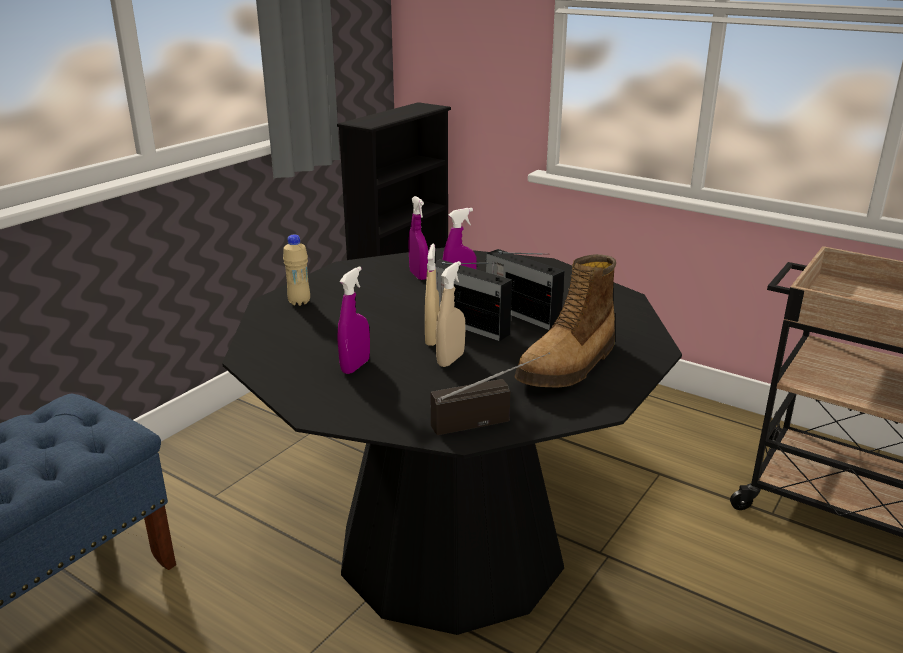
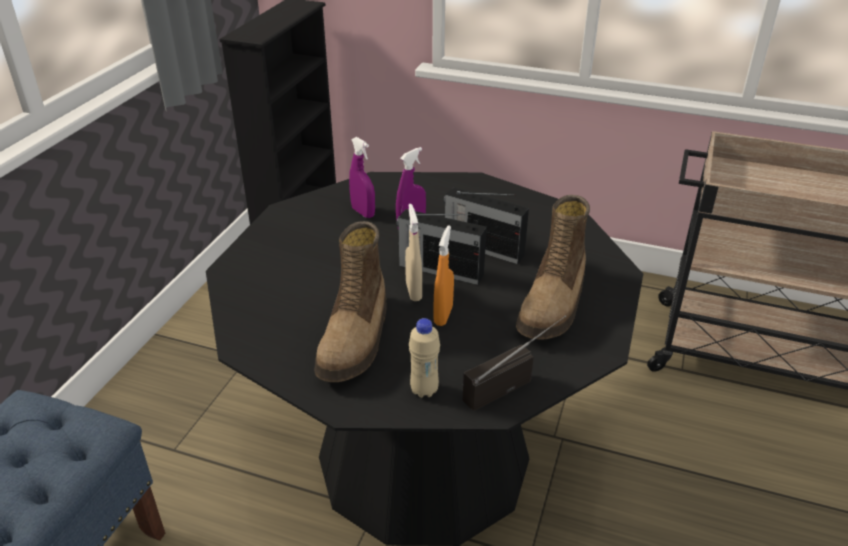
camera: 15 degrees left, 10 degrees up
beige bottle [283,235,310,306] -> beige bottle moved to [409,318,440,398]
purple spray bottle [337,266,370,374] -> boot [314,221,387,382]
beige spray bottle [436,261,465,367] -> orange spray bottle [433,225,454,326]

